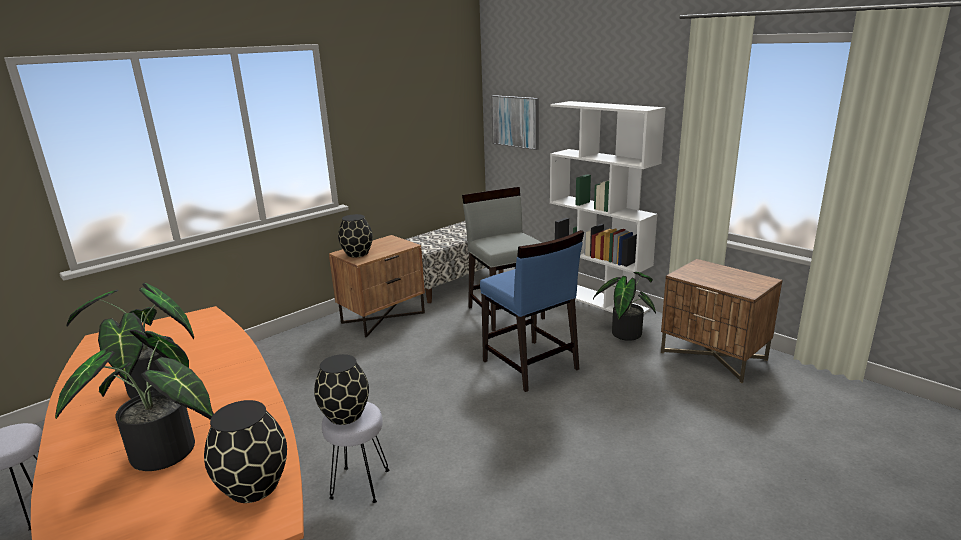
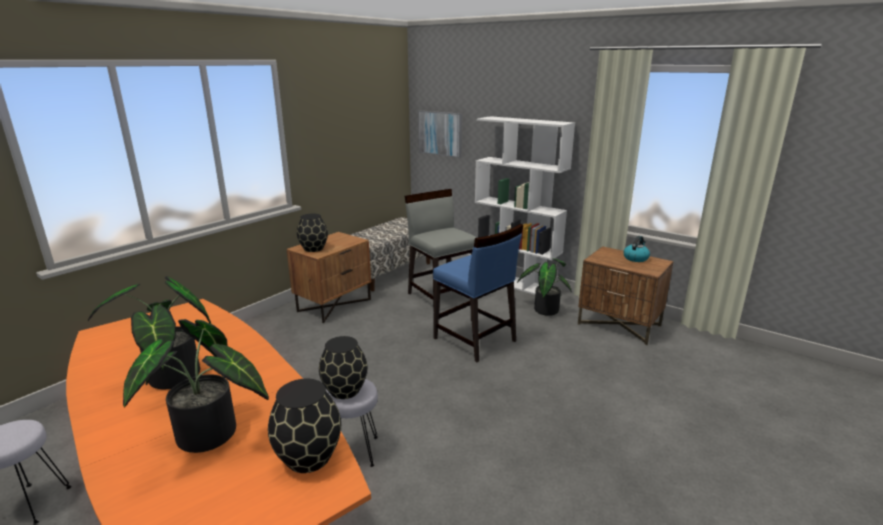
camera: 10 degrees left, 0 degrees up
none -> kettle [624,236,650,262]

